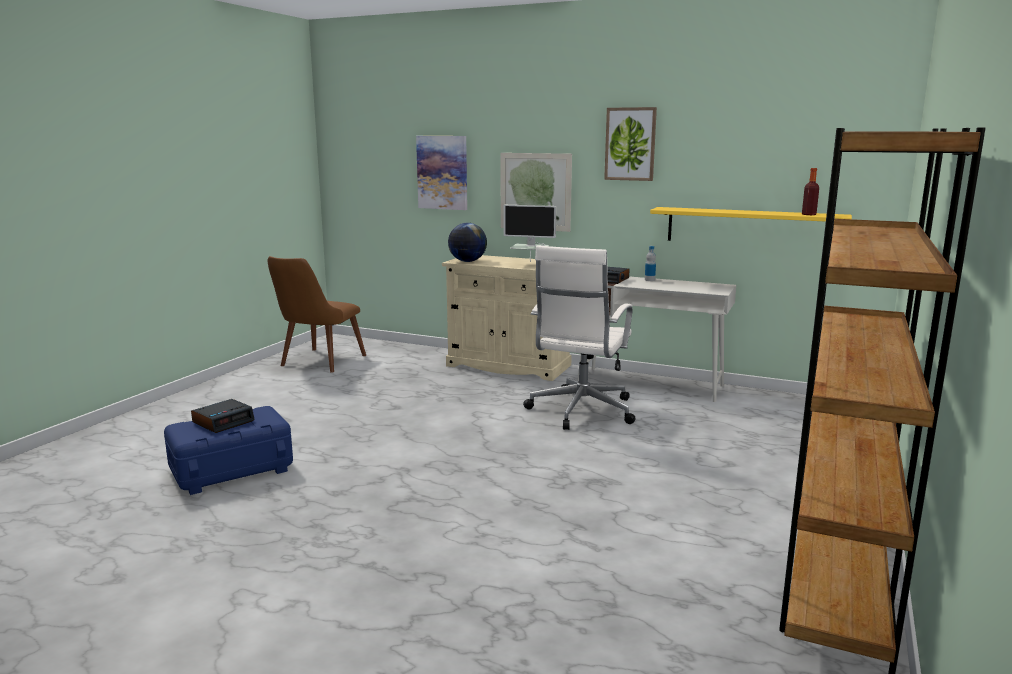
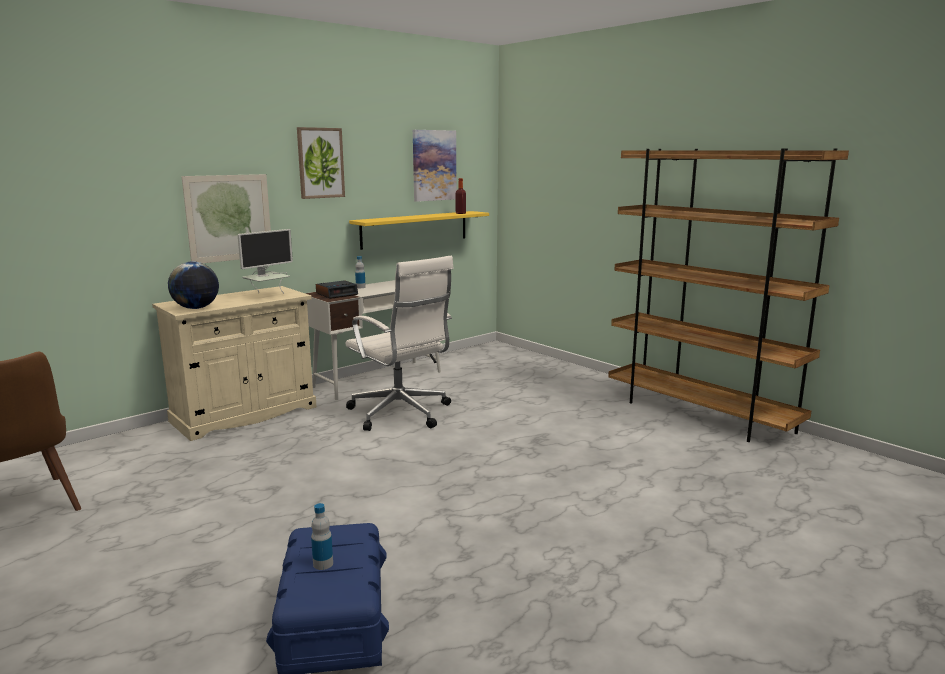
camera: 65 degrees left, 0 degrees up
alarm clock [191,399,255,433] -> bottle [311,503,333,570]
picture [416,136,467,210] -> picture moved to [413,130,456,202]

